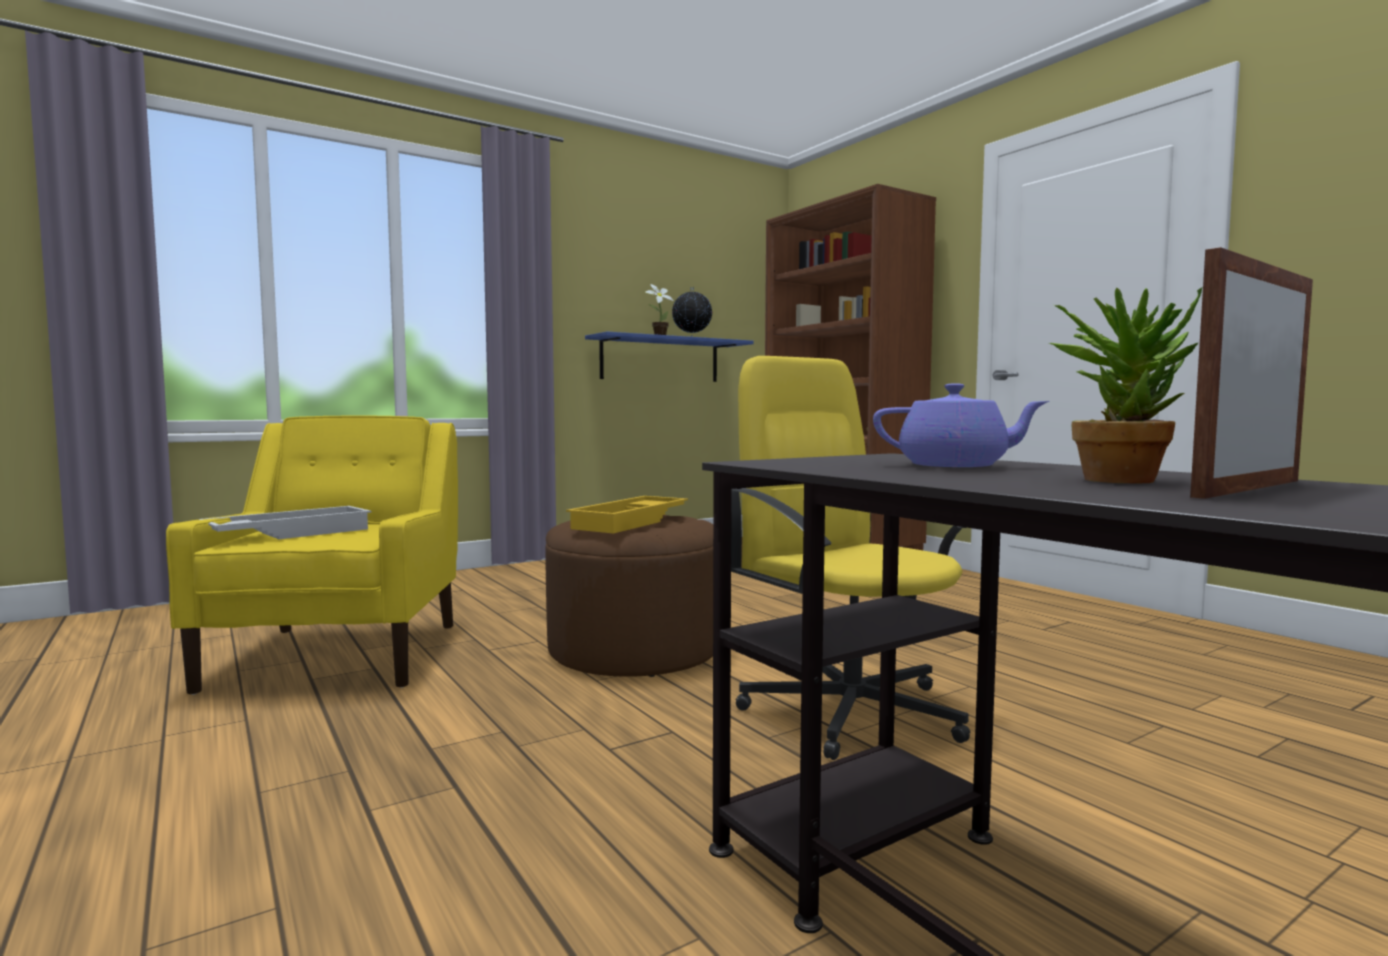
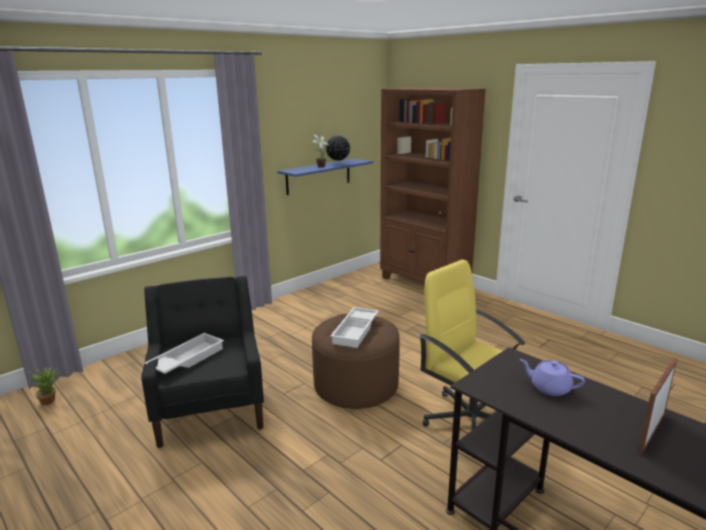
camera: 10 degrees left, 15 degrees up
yellow armchair [166,415,458,695] -> black armchair [141,276,264,448]
yellow tray [566,496,688,533] -> white tray [330,307,379,348]
purple teapot [873,383,1049,467] -> purple teapot turned 150 degrees counterclockwise [519,359,585,396]
potted plant [1049,287,1202,483] -> potted plant moved to [28,367,61,405]

